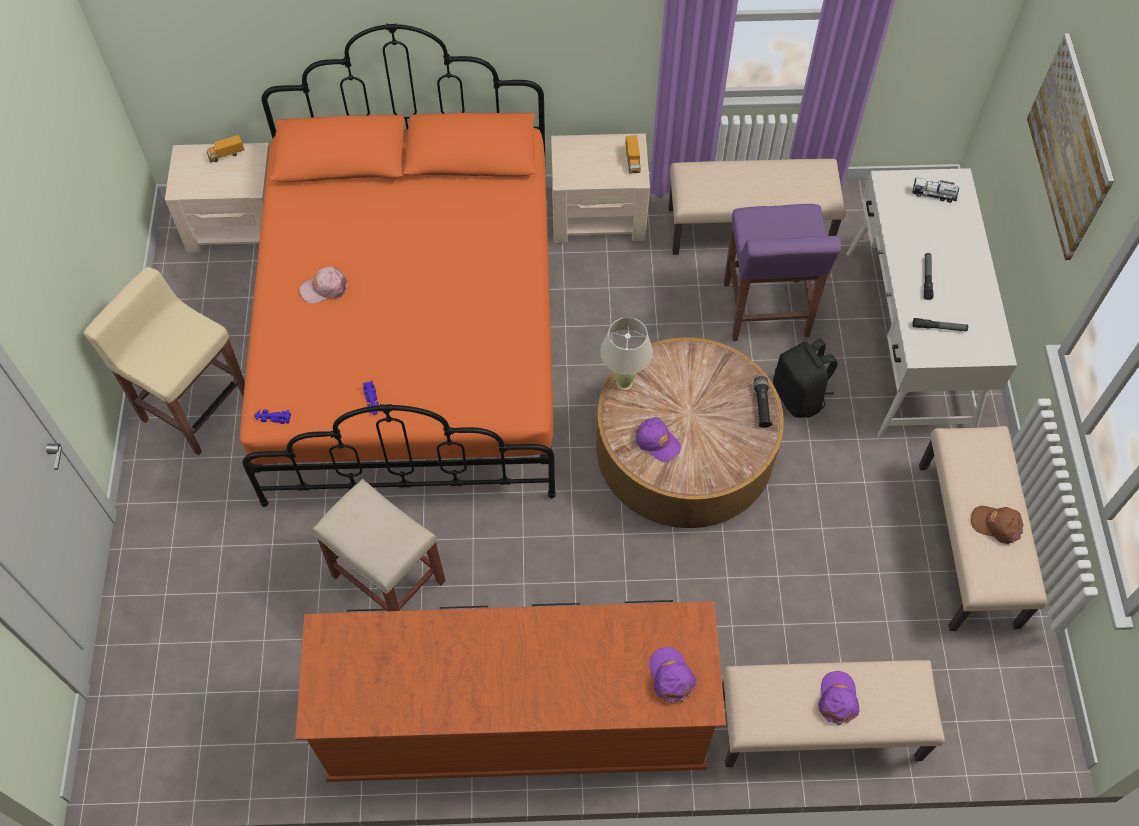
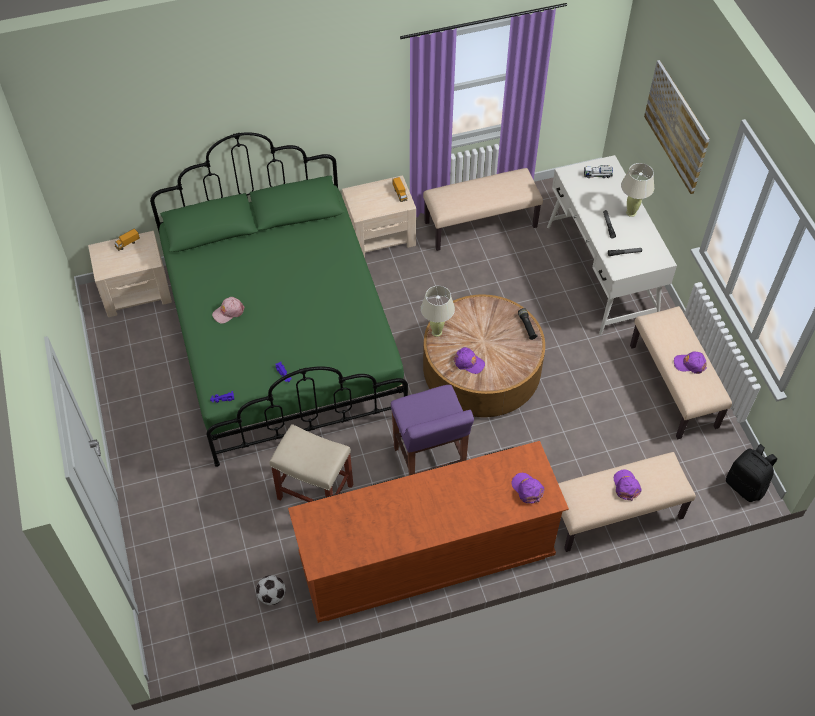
camera: 15 degrees left, 5 degrees down
beige stool [83,267,245,455] -> none
orange bed [240,23,556,507] -> green bed [150,132,408,467]
purple stool [724,204,841,341] -> purple stool moved to [391,385,474,475]
black backpack [773,338,837,418] -> black backpack moved to [726,444,777,502]
brown cap [971,506,1024,544] -> purple cap [674,351,707,374]
none -> football [256,575,286,605]
none -> beige table lamp [621,163,654,217]

